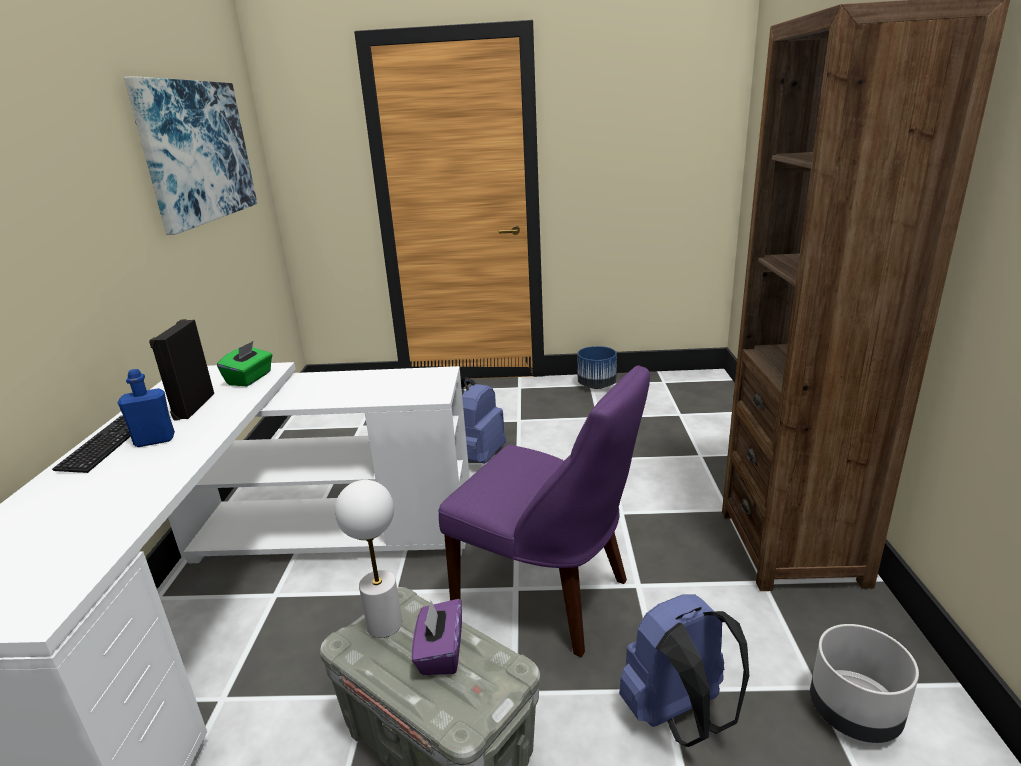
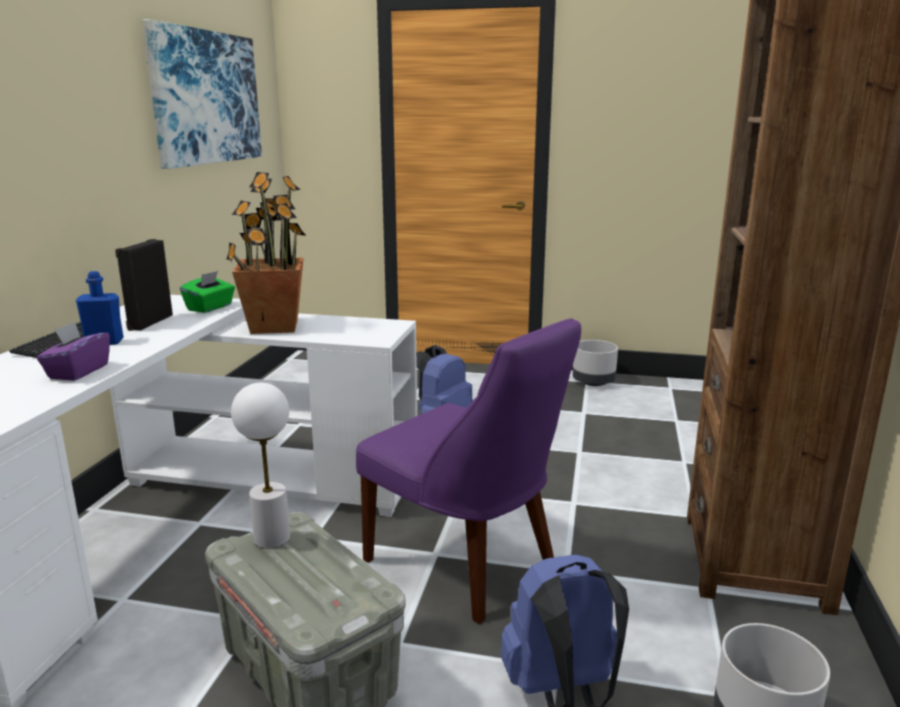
camera: 10 degrees right, 5 degrees down
purple tissue box [412,599,462,675] -> purple tissue box moved to [36,321,110,381]
blue planter [577,346,617,389] -> grey planter [573,340,618,386]
none -> potted plant [226,172,305,334]

